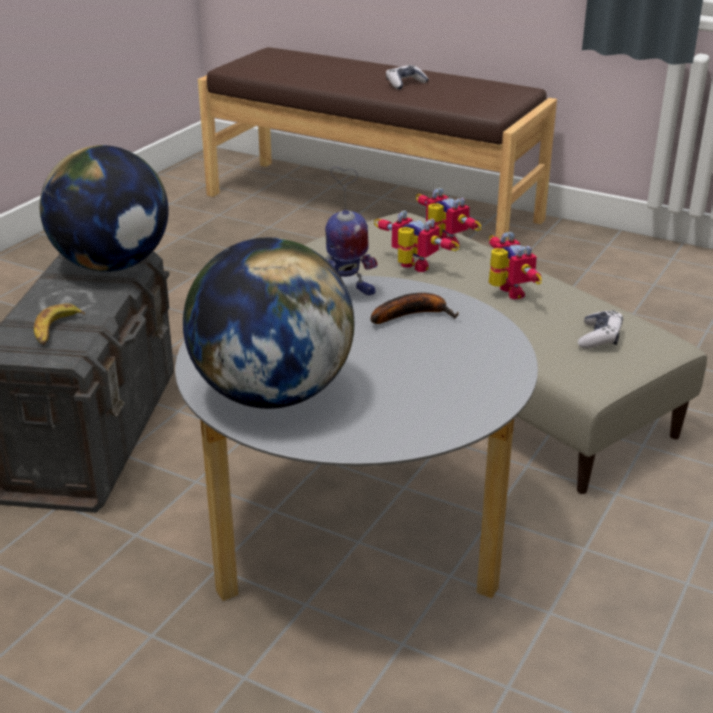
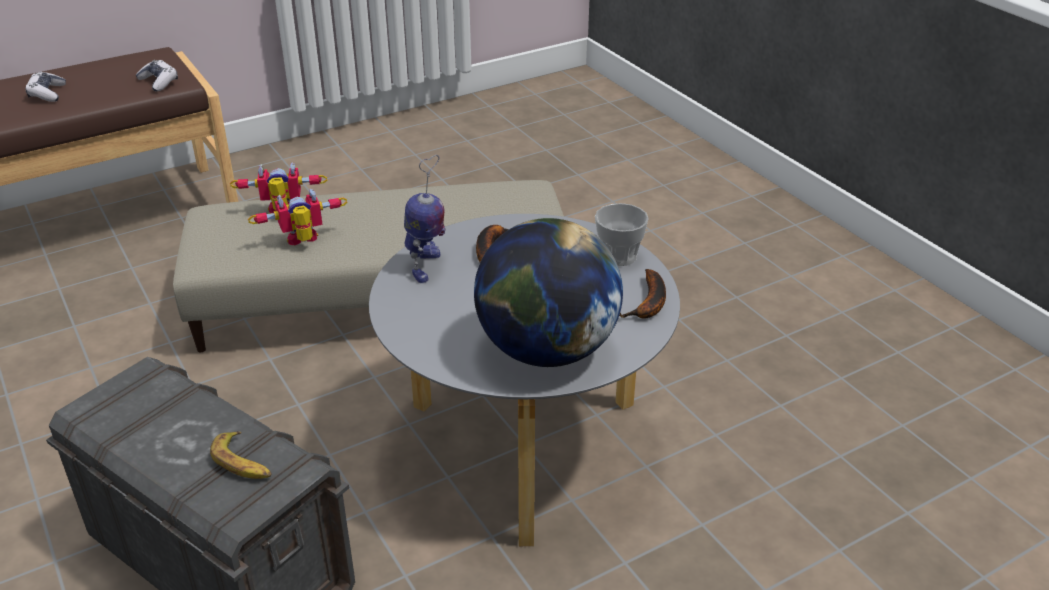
camera: 60 degrees left, 5 degrees up
globe [40,145,169,272] -> none
toy robot [489,232,542,300] -> none
game controller [578,310,623,349] -> game controller moved to [136,60,178,92]
none -> cup [595,203,649,266]
none -> banana [619,269,666,319]

